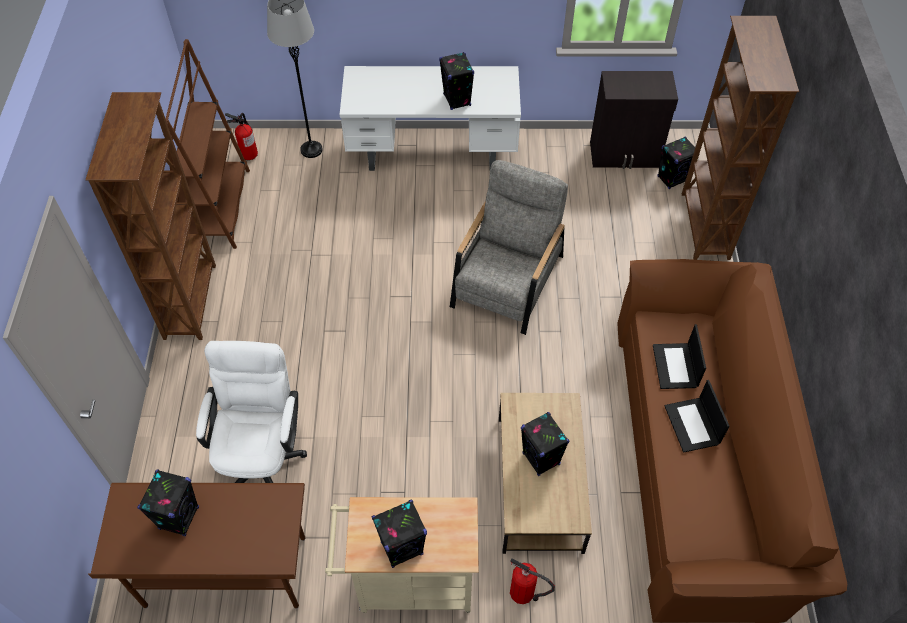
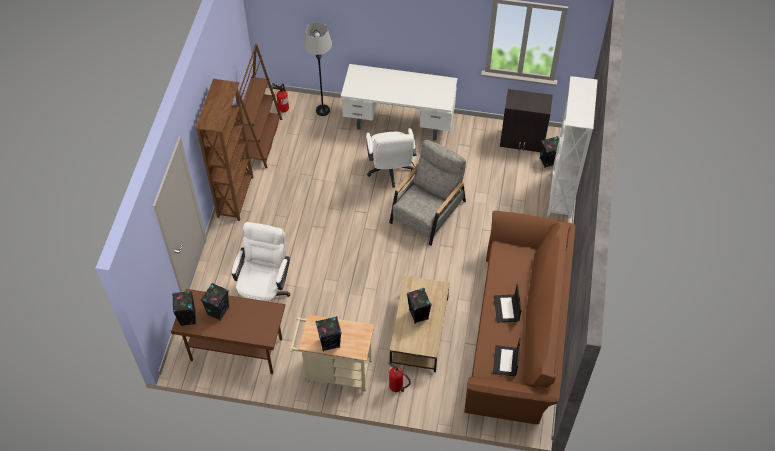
camera: 10 degrees right, 0 degrees up
black speaker [439,52,474,110] -> black speaker moved to [172,291,196,326]
laptop [653,324,706,389] -> laptop moved to [493,338,520,376]
brown bookcase [682,16,799,260] -> white bookcase [547,76,598,219]
none -> white office chair [366,128,416,188]

